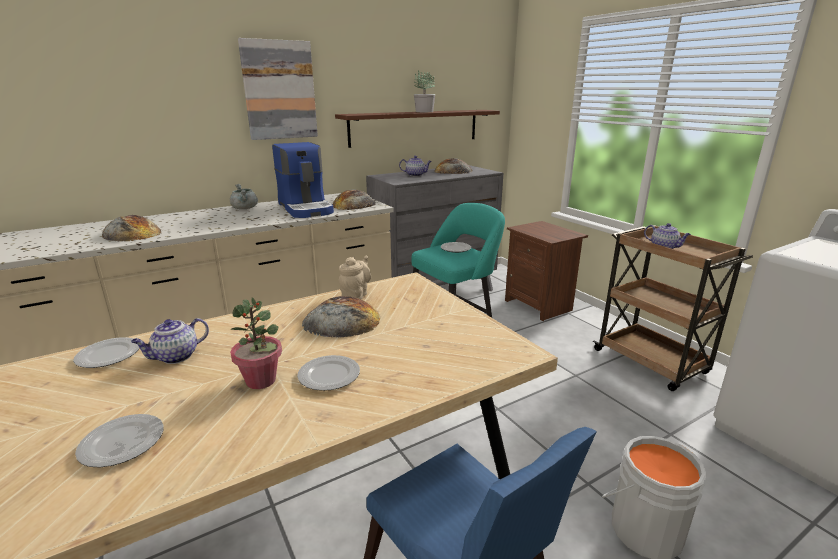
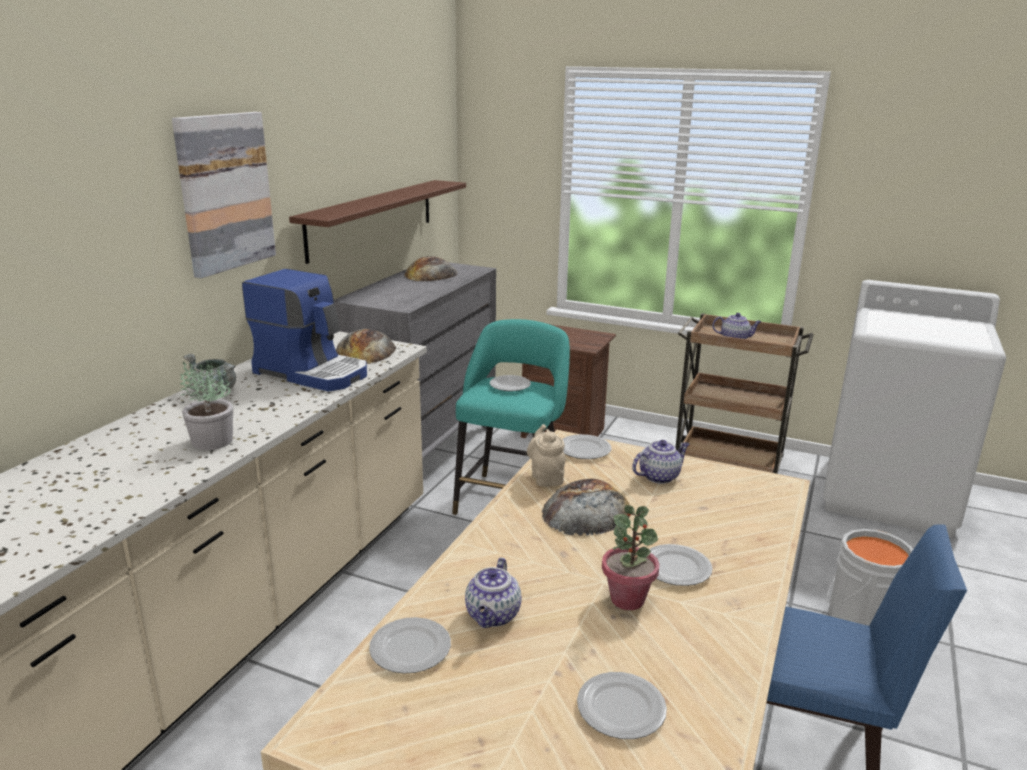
camera: 35 degrees left, 0 degrees up
bread [102,215,161,241] -> none
teapot [399,156,432,176] -> teapot moved to [632,440,689,484]
potted plant [414,70,435,112] -> potted plant moved to [180,360,233,450]
none -> plate [563,434,611,459]

